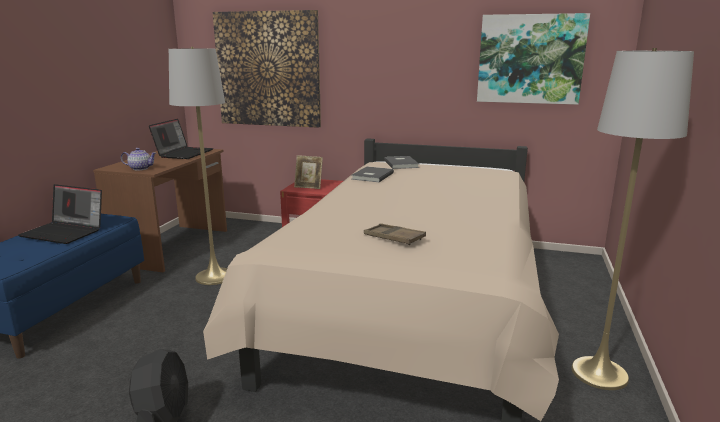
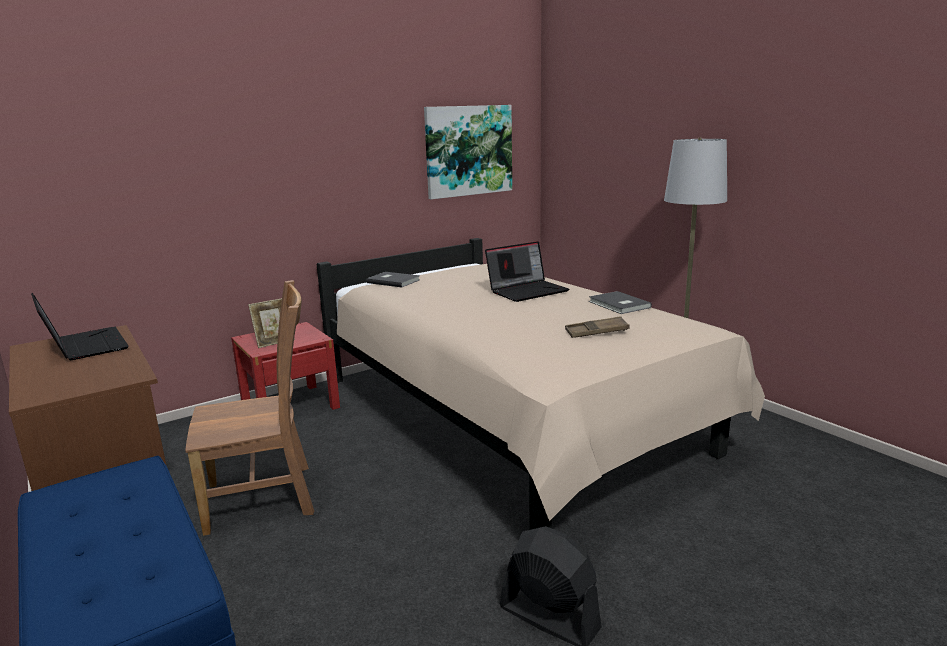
camera: 50 degrees left, 0 degrees up
laptop [18,184,102,244] -> laptop moved to [485,241,569,302]
teapot [121,148,156,170] -> none
grey floor lamp [169,47,227,285] -> brown chair [185,280,314,536]
picture [213,10,321,128] -> none
grey book [351,166,394,182] -> grey book moved to [589,291,652,314]

